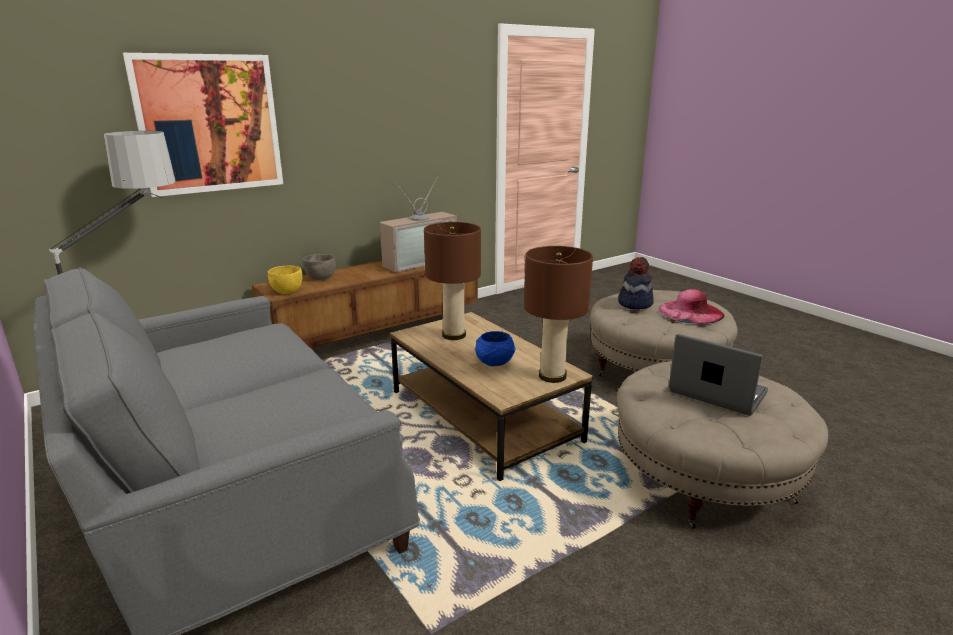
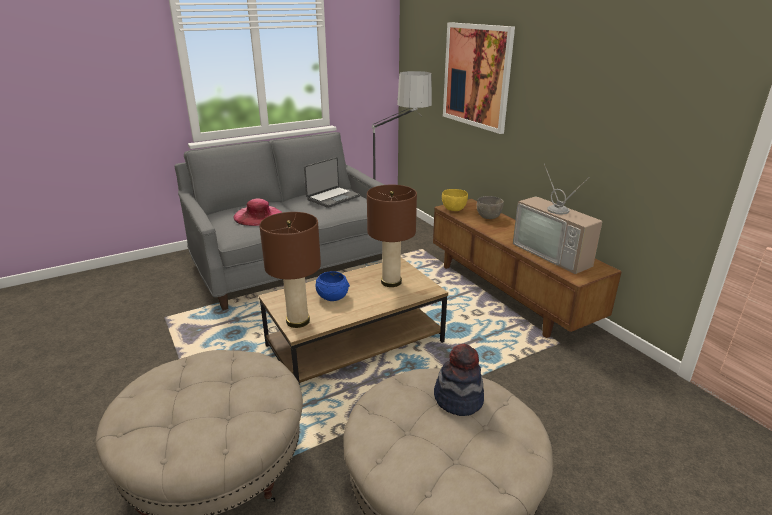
camera: 95 degrees right, 5 degrees up
pink hat [659,289,724,324] -> pink hat moved to [234,198,282,226]
laptop [669,334,768,416] -> laptop moved to [304,157,360,208]

